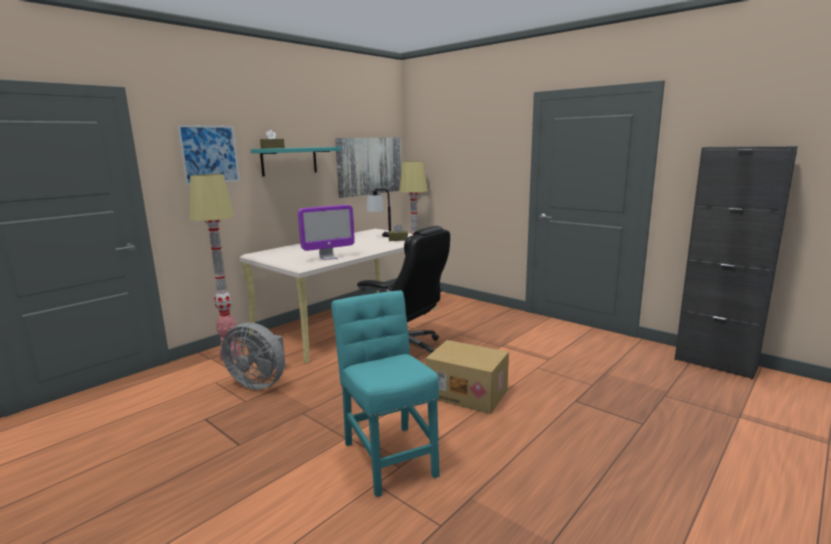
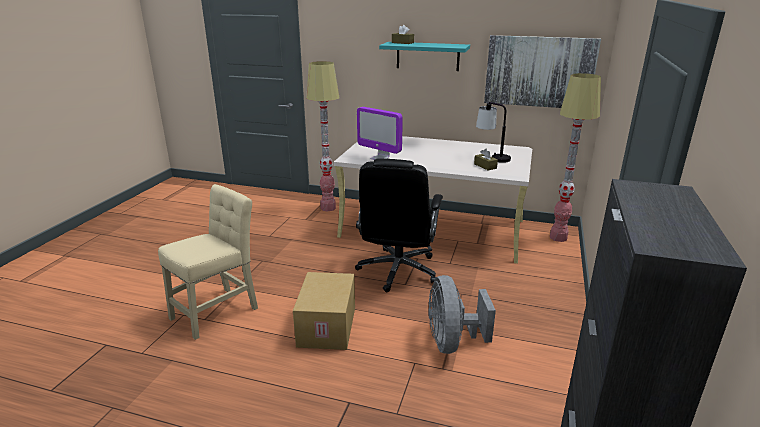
camera: 65 degrees right, 10 degrees up
picture [177,125,240,185] -> none
grey fan [222,323,286,390] -> grey fan moved to [428,275,496,354]
turquoise chair [331,290,440,497] -> beige chair [158,184,258,340]

